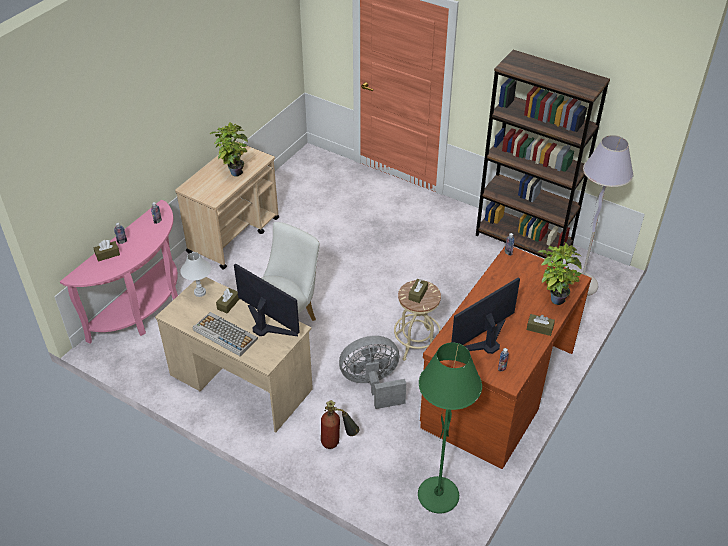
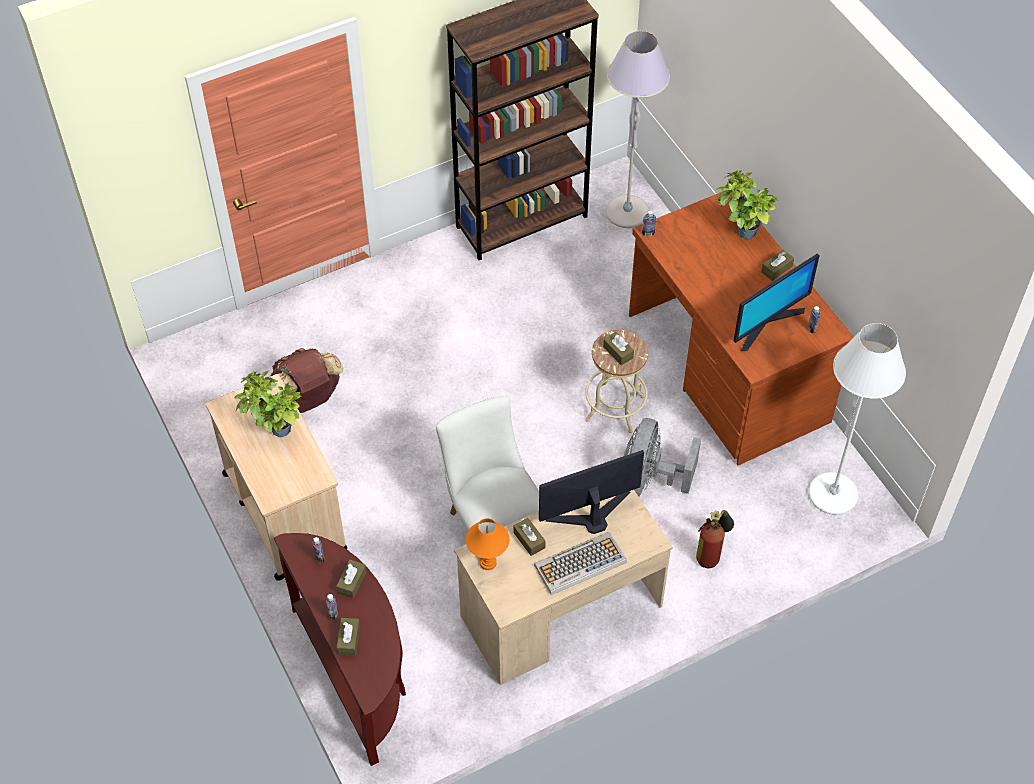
camera: 60 degrees left, 10 degrees up
pink console table [60,200,178,344] -> brown console table [274,533,406,766]
white table lamp [180,252,211,297] -> orange table lamp [466,518,509,570]
green floor lamp [418,342,482,514] -> white floor lamp [809,323,906,515]
monitor [451,277,520,354] -> monitor turned 120 degrees counterclockwise [733,254,820,351]
none -> brown backpack [271,348,343,413]
none -> brown tissue box [336,559,367,599]

